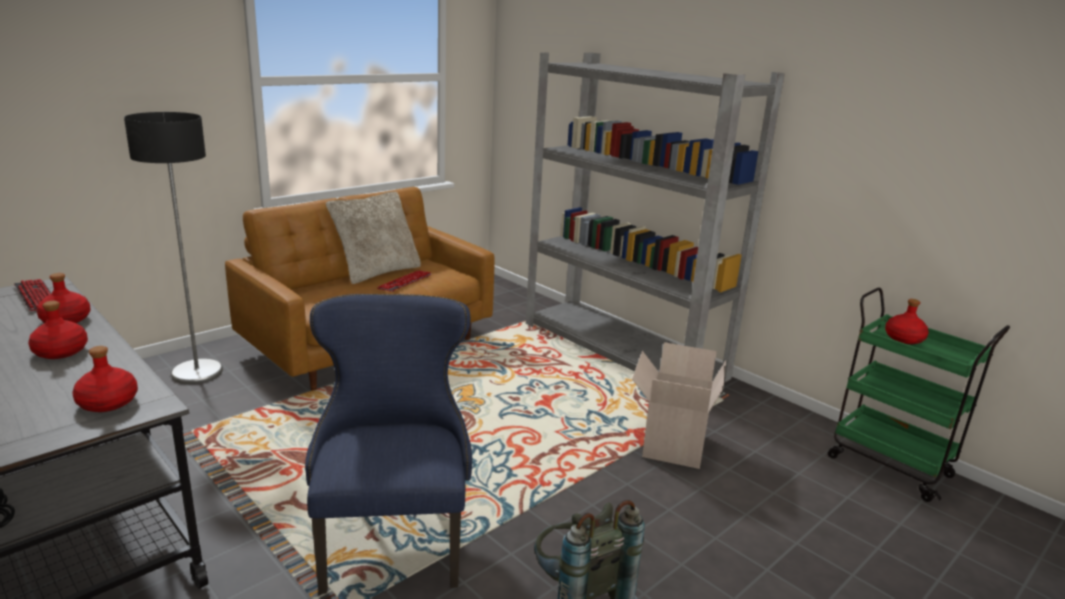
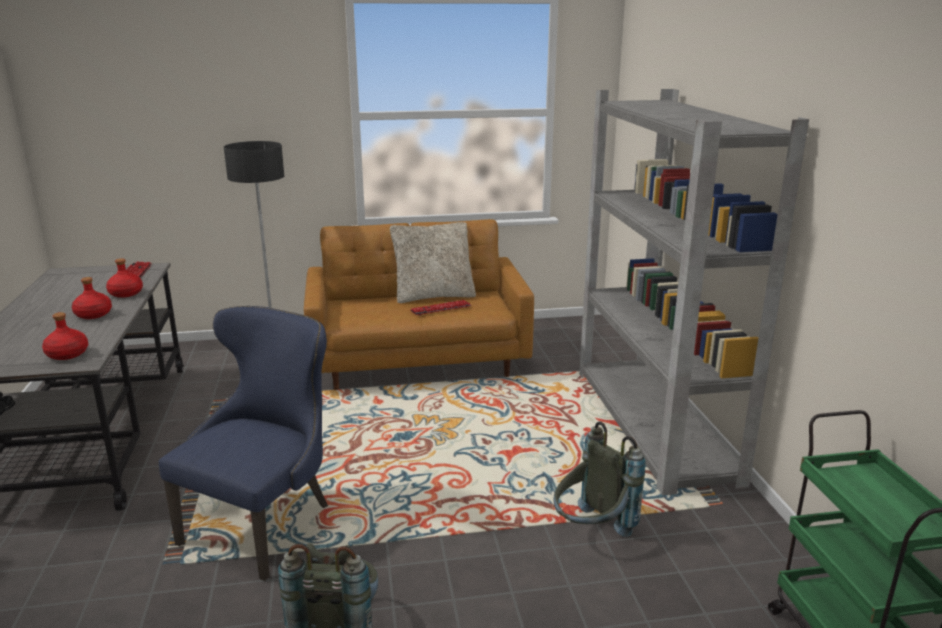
camera: 35 degrees right, 0 degrees up
cardboard box [632,342,726,469] -> grey backpack [554,421,646,537]
red bottle [885,299,929,344] -> none

